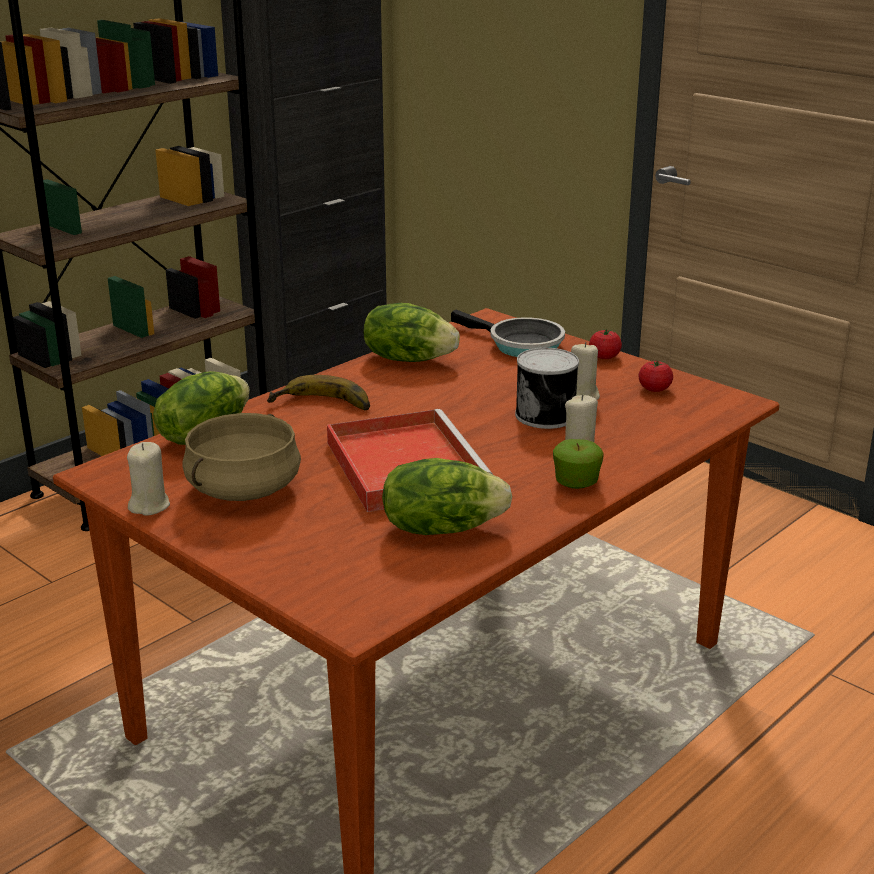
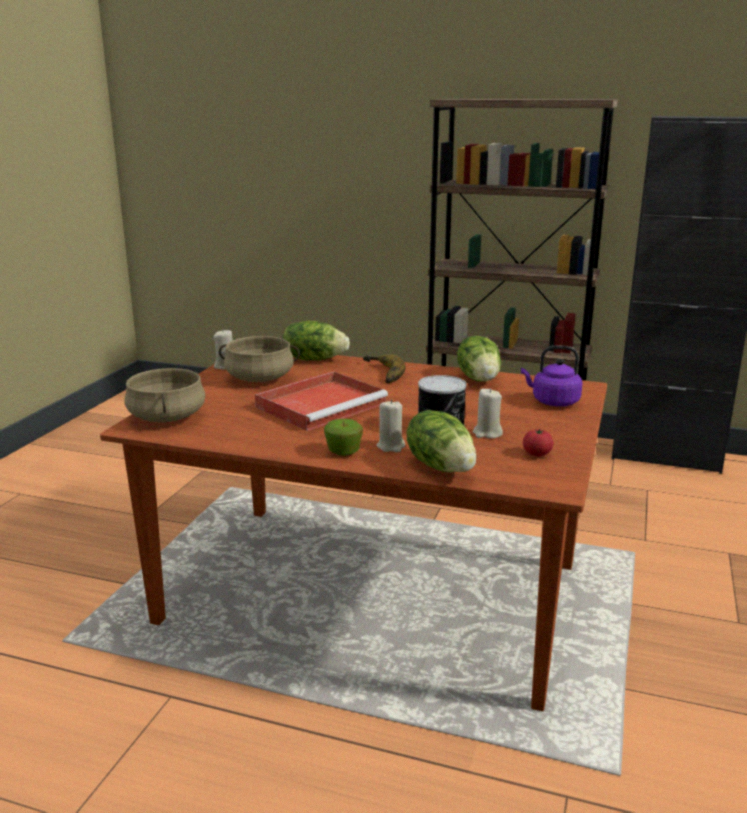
camera: 65 degrees right, 5 degrees down
lettuce [382,458,512,535] -> lettuce moved to [407,410,477,472]
frying pan [451,309,565,357] -> purple kettle [521,345,582,407]
tomato [589,329,622,359] -> none
none -> beige cooking pot [124,368,205,422]

